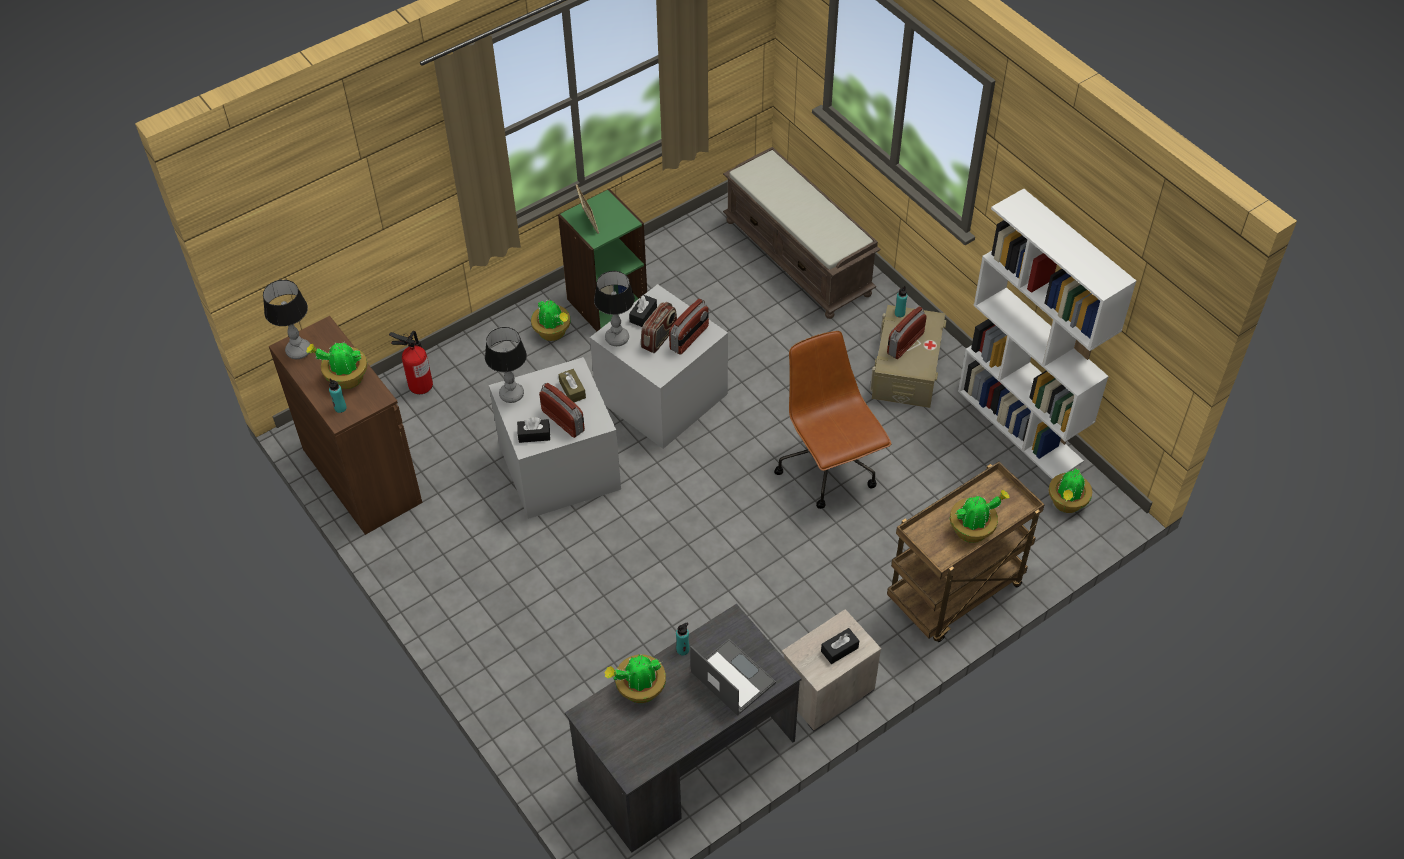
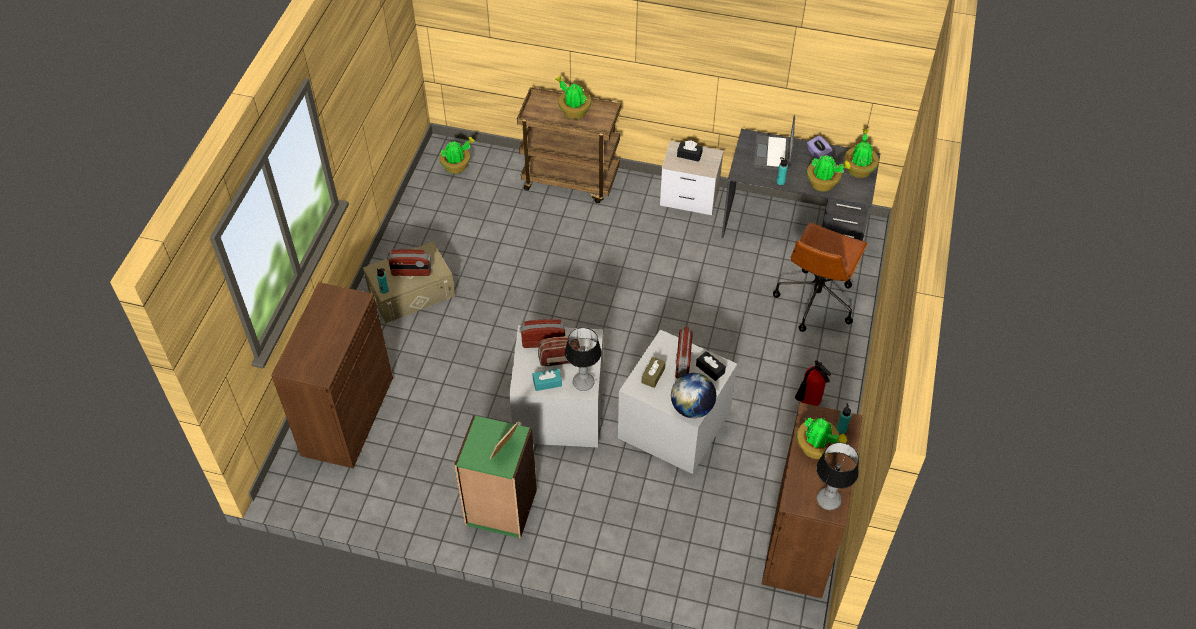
camera: 130 degrees left, 0 degrees up
fire extinguisher [389,331,433,394] -> fire extinguisher moved to [795,360,831,406]
table lamp [485,327,527,403] -> globe [671,373,716,418]
potted plant [531,300,570,341] -> potted plant moved to [844,129,879,178]
black tissue box [629,294,657,327] -> turquoise tissue box [533,368,562,391]
brown bench [723,147,881,319] -> brown cabinet [271,282,393,468]
brown office chair [774,331,891,509] -> brown office chair moved to [773,223,868,332]
white bookcase [958,189,1136,479] -> none
none -> purple tissue box [807,135,833,160]

